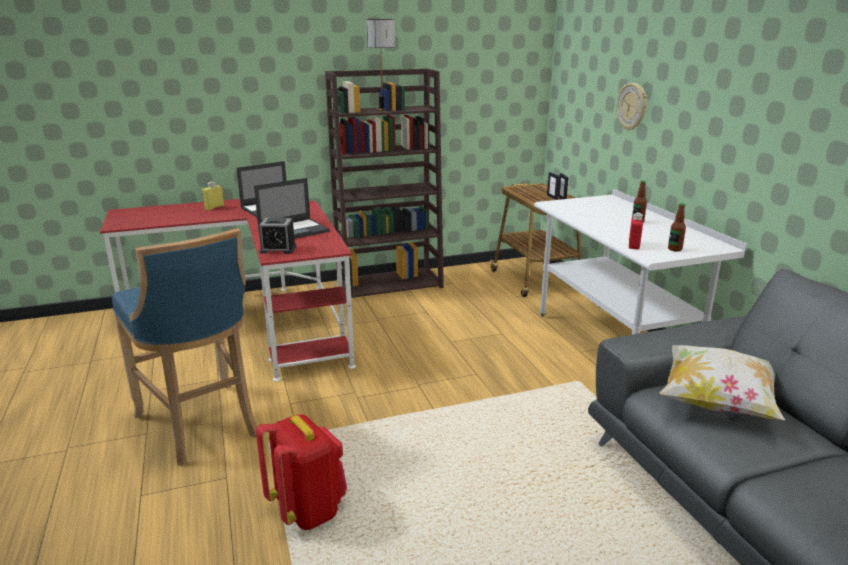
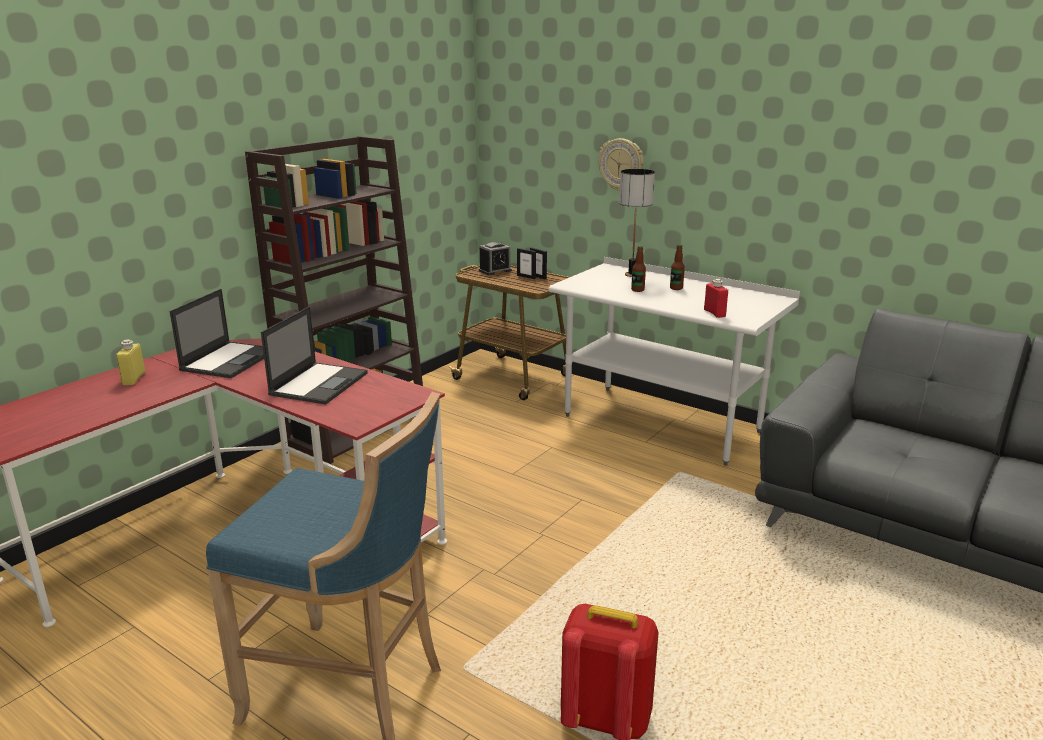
camera: 35 degrees left, 0 degrees up
alarm clock [259,217,296,254] -> alarm clock moved to [479,242,512,275]
table lamp [366,19,395,111] -> table lamp moved to [619,169,655,277]
pillow [660,345,785,420] -> none
bottle [668,203,686,252] -> bottle moved to [631,245,646,292]

